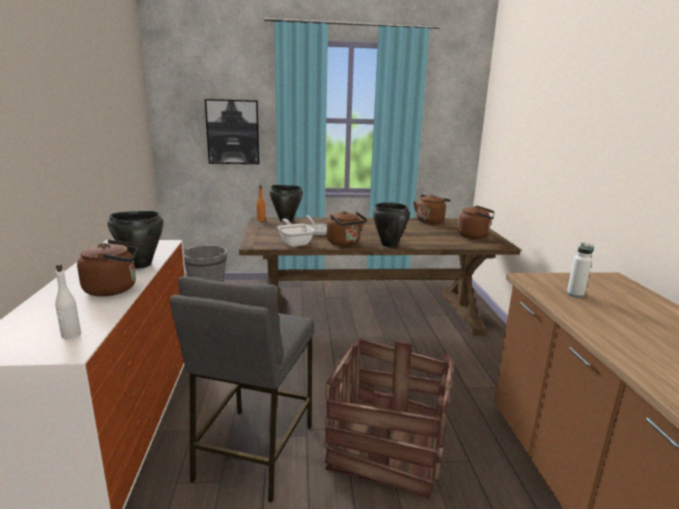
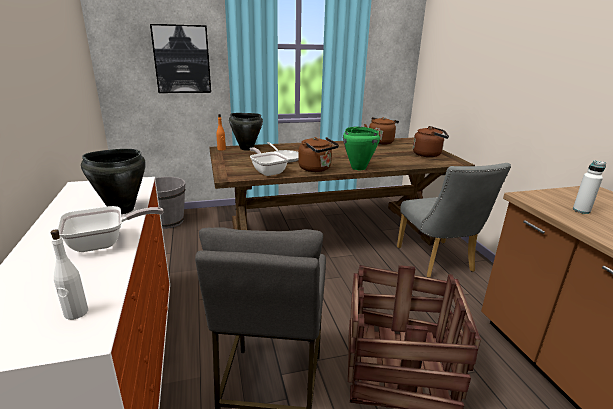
camera: 10 degrees left, 5 degrees up
brown kettle [77,240,139,296] -> frying pan [57,206,164,252]
black cooking pot [372,202,410,247] -> green cooking pot [343,126,380,170]
none -> grey chair [397,163,511,278]

